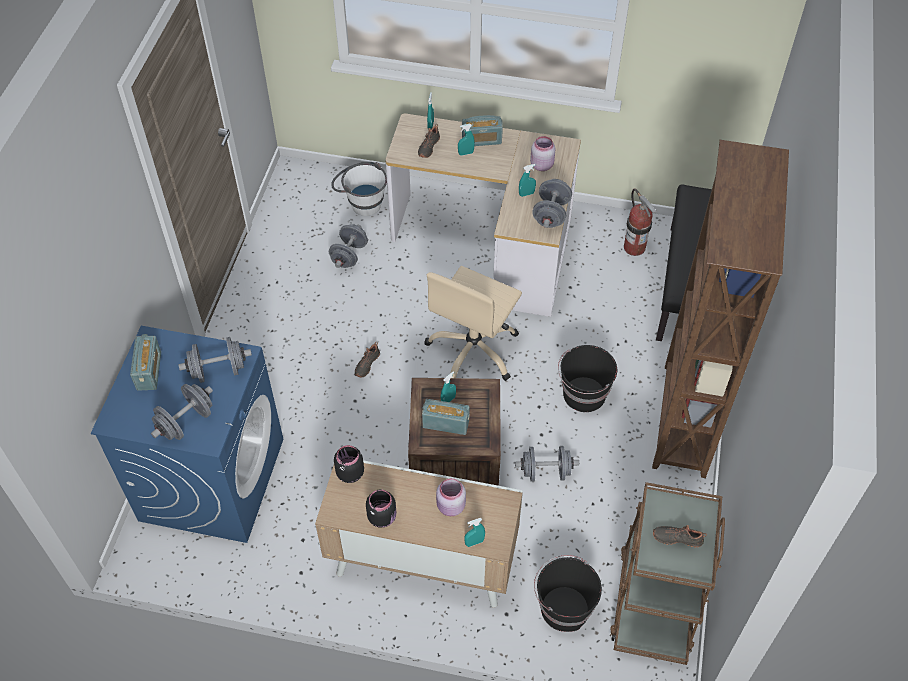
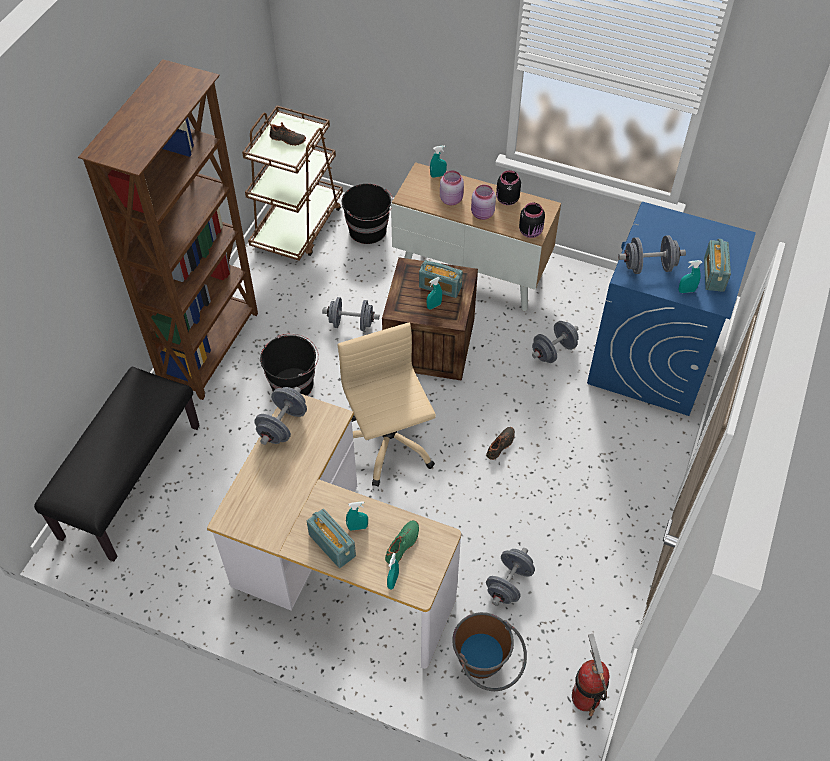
camera: 170 degrees left, 0 degrees up
grey dumbbell [151,384,213,440] -> grey dumbbell moved to [532,321,579,363]
white bucket [331,162,387,216] -> brown bucket [452,612,527,691]
black shoe [418,124,440,158] -> green shoe [385,520,419,563]
beige office chair [424,266,522,381] -> beige office chair turned 60 degrees counterclockwise [338,323,436,487]
radio [462,115,503,146] -> radio turned 45 degrees clockwise [307,509,356,568]
turquoise spray bottle [519,164,536,197] -> turquoise spray bottle moved to [679,260,702,293]
pink jar [530,136,556,171] -> pink jar moved to [471,185,496,220]
fire extinguisher [624,188,657,256] -> fire extinguisher moved to [572,634,609,716]

